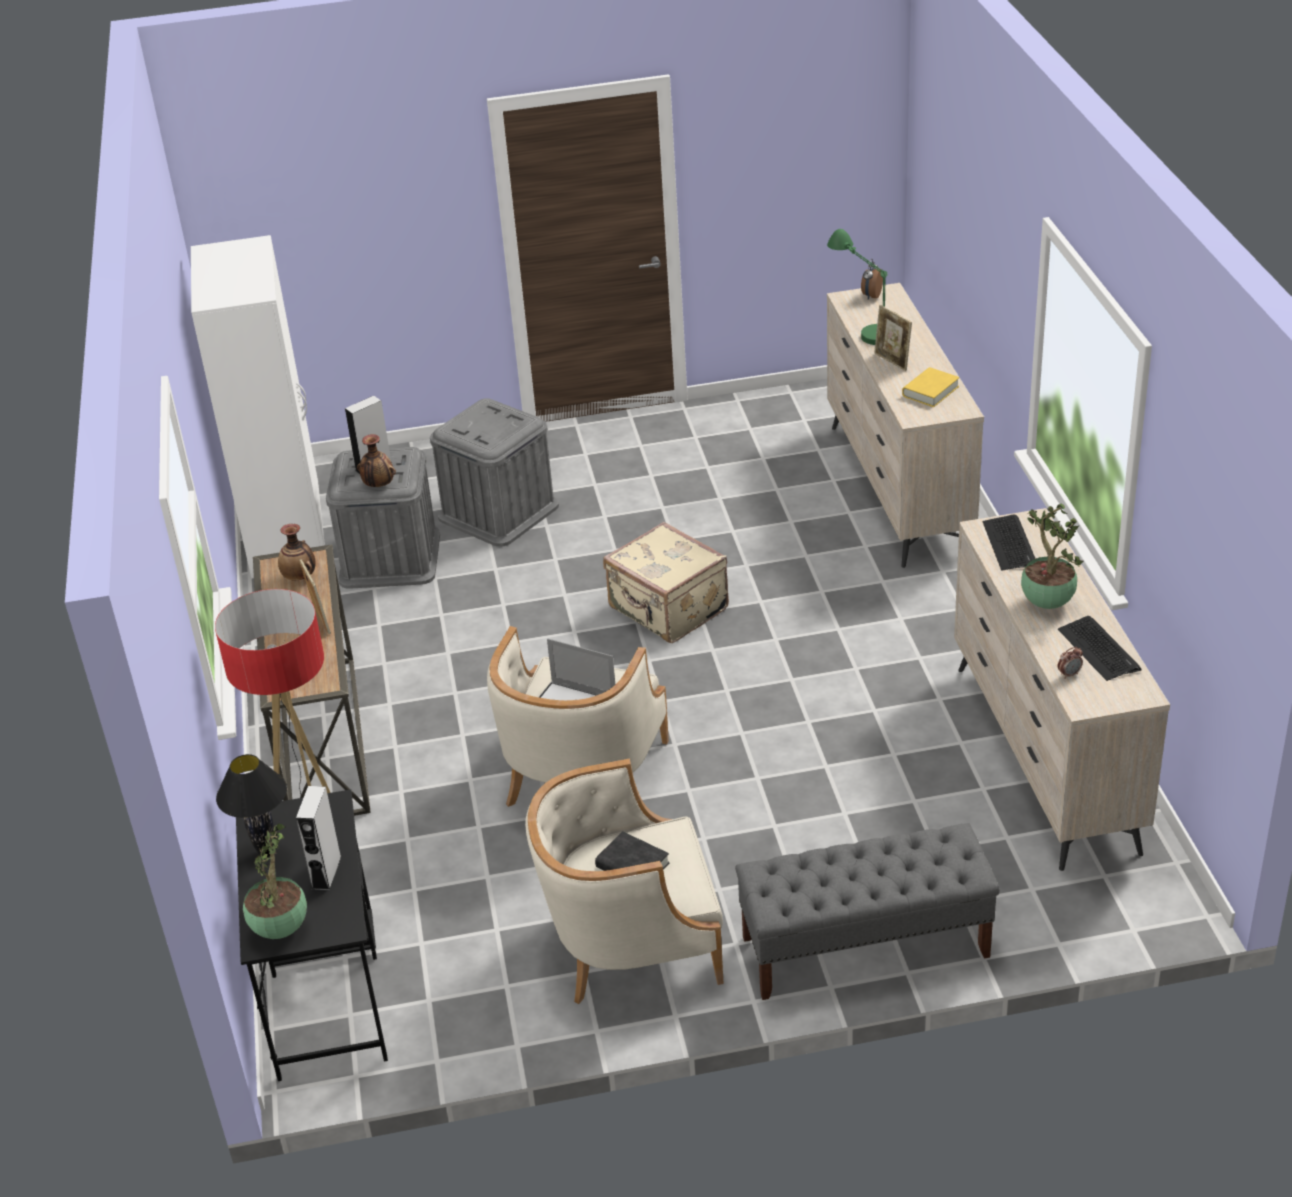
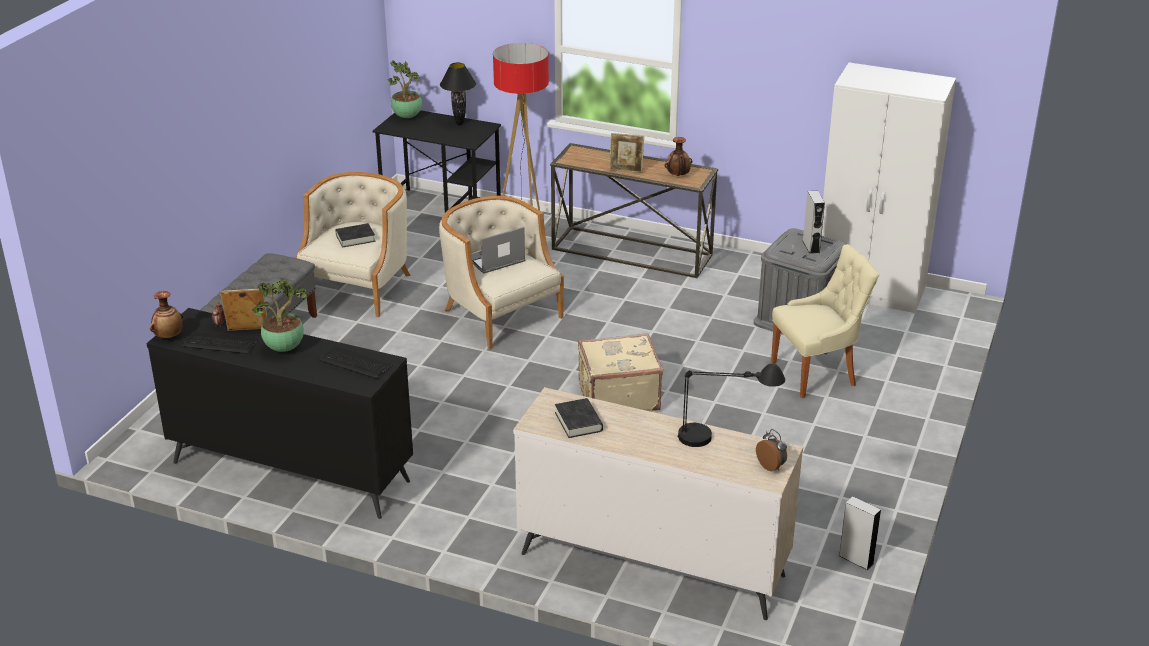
camera: 120 degrees right, 5 degrees down
grey speaker [296,786,341,890] -> grey speaker moved to [839,496,881,570]
vase [357,434,396,487] -> vase moved to [150,291,184,338]
grey storage box [430,398,559,547] -> beige chair [771,244,879,398]
green table lamp [827,229,888,345] -> black table lamp [678,363,785,447]
picture frame [874,305,912,371] -> picture frame moved to [220,289,267,331]
yellow book [902,367,959,407] -> black book [555,398,603,438]
beige dresser [954,508,1170,871] -> black dresser [146,308,413,519]

